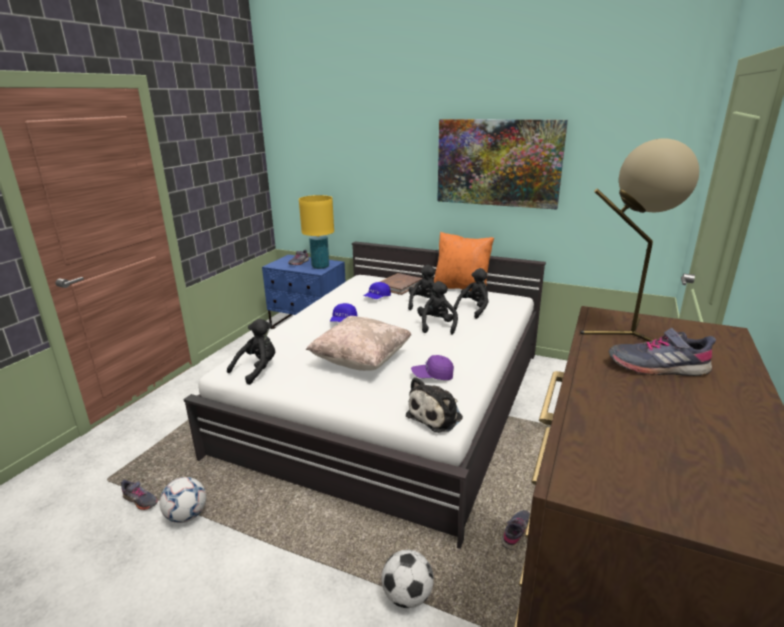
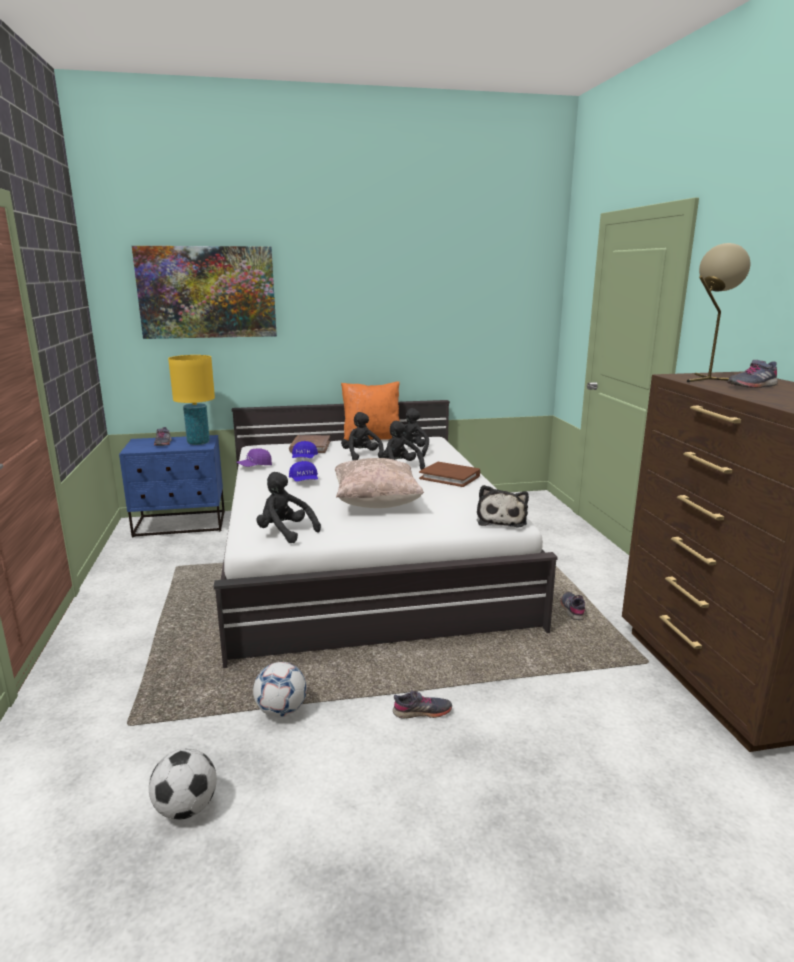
camera: 35 degrees left, 5 degrees down
grey shoe [121,479,158,510] -> grey shoe moved to [393,690,452,719]
black plush toy [227,319,275,385] -> black plush toy turned 60 degrees counterclockwise [256,472,321,543]
football [382,550,434,608] -> football moved to [149,748,217,820]
purple cap [411,355,454,380] -> purple cap moved to [236,448,272,467]
picture [437,119,568,210] -> picture moved to [132,246,277,339]
none -> brown book [419,462,480,487]

